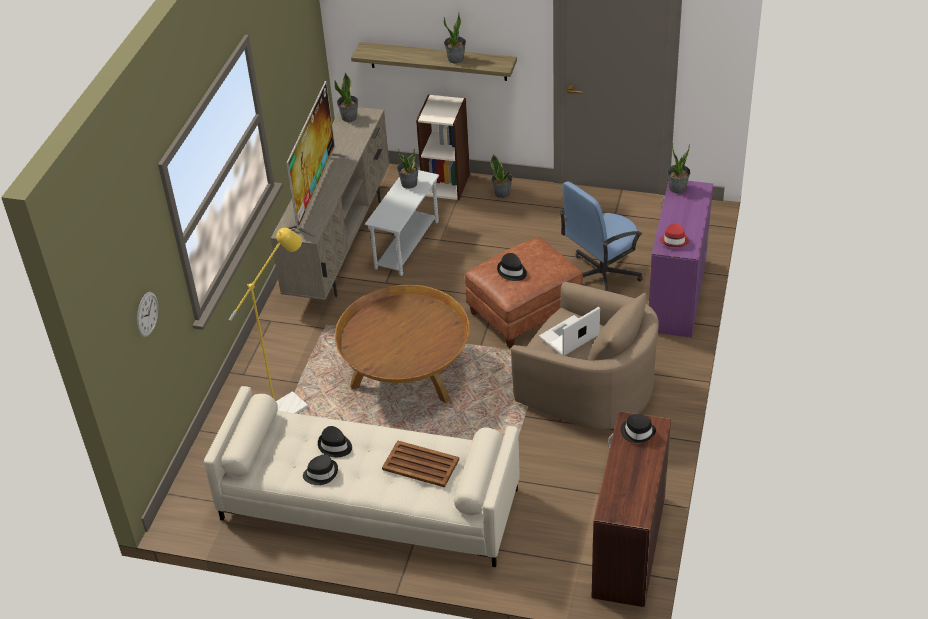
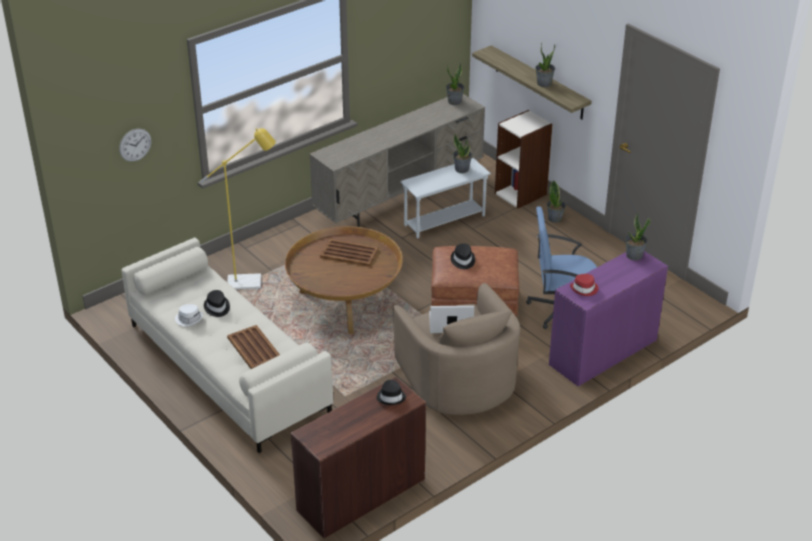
camera: 35 degrees right, 5 degrees down
television [286,81,349,237] -> none
black hat [303,455,338,485] -> white hat [175,304,203,326]
none -> brown tray [320,239,379,267]

